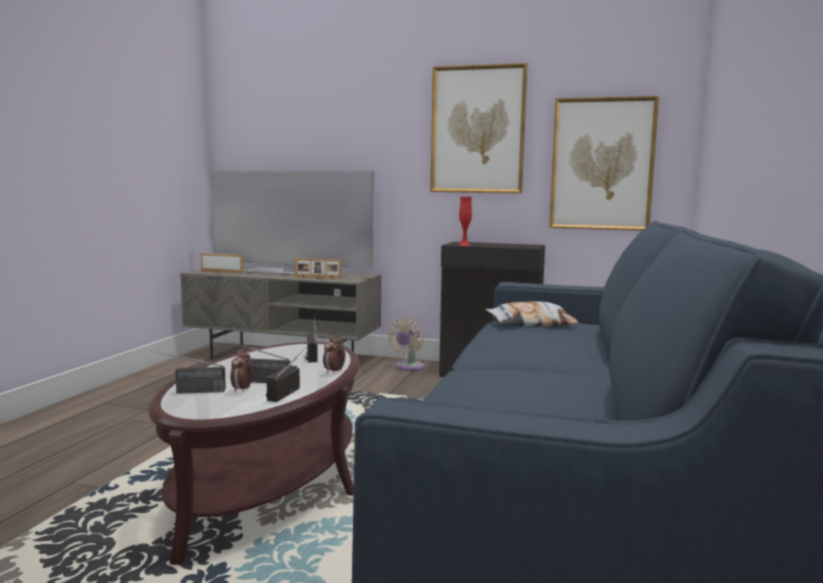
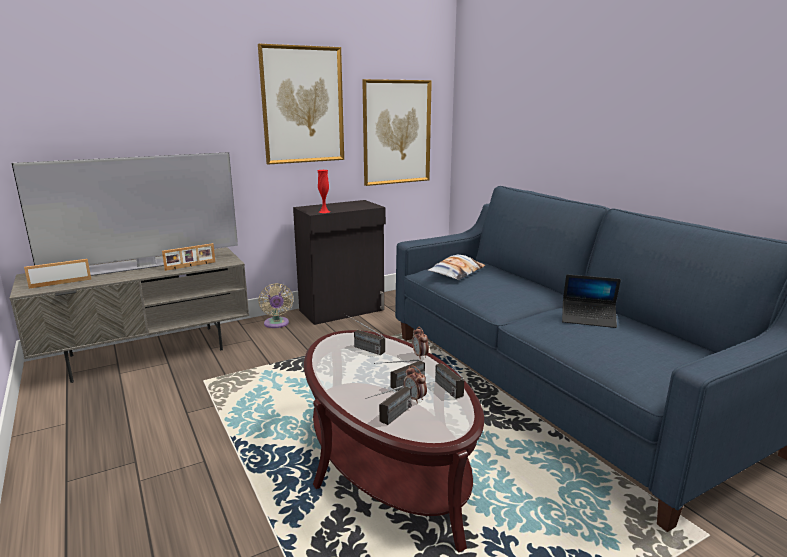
camera: 45 degrees left, 10 degrees up
none -> laptop [562,274,621,328]

